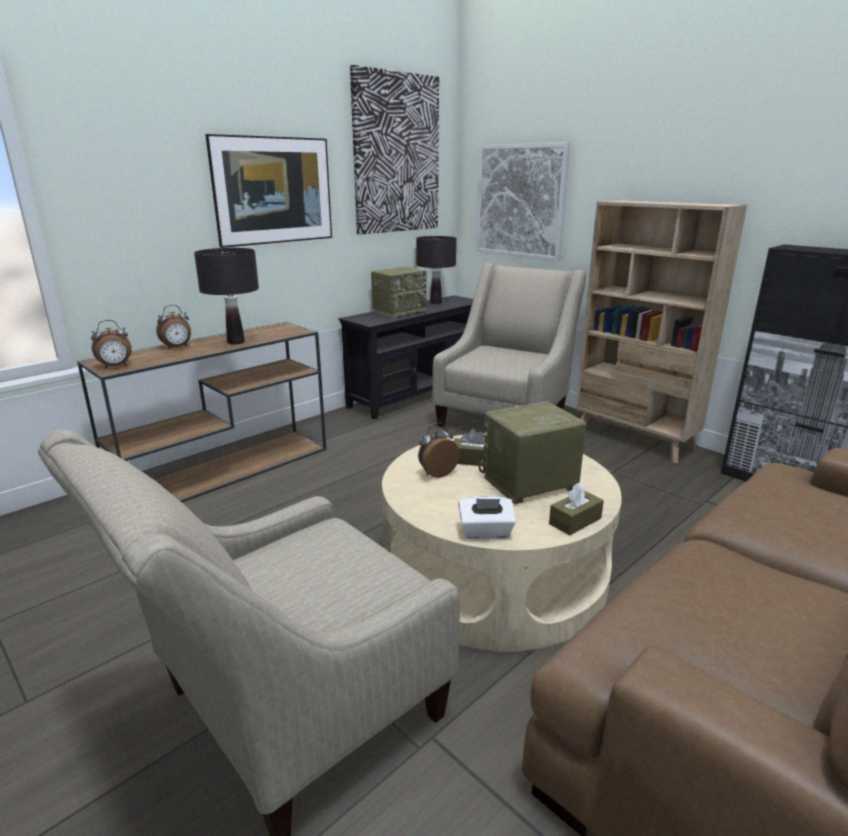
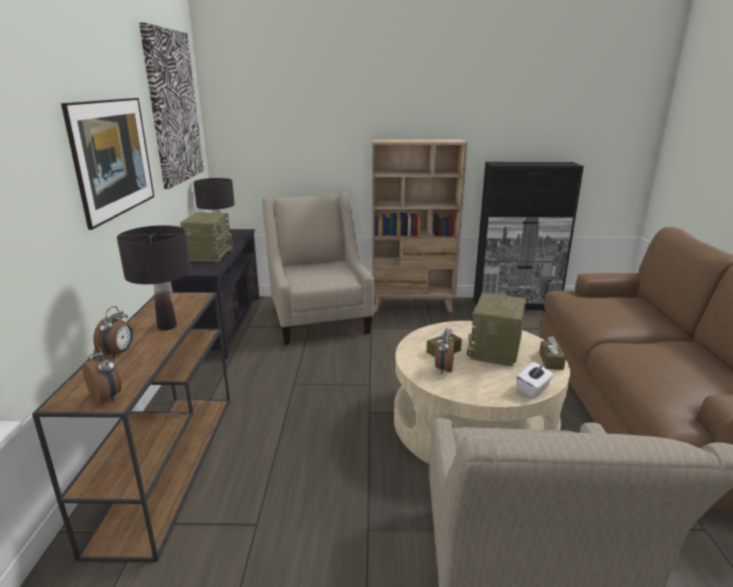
camera: 45 degrees left, 0 degrees up
alarm clock [91,320,132,369] -> alarm clock turned 60 degrees counterclockwise [82,344,122,404]
picture [476,142,570,261] -> none

